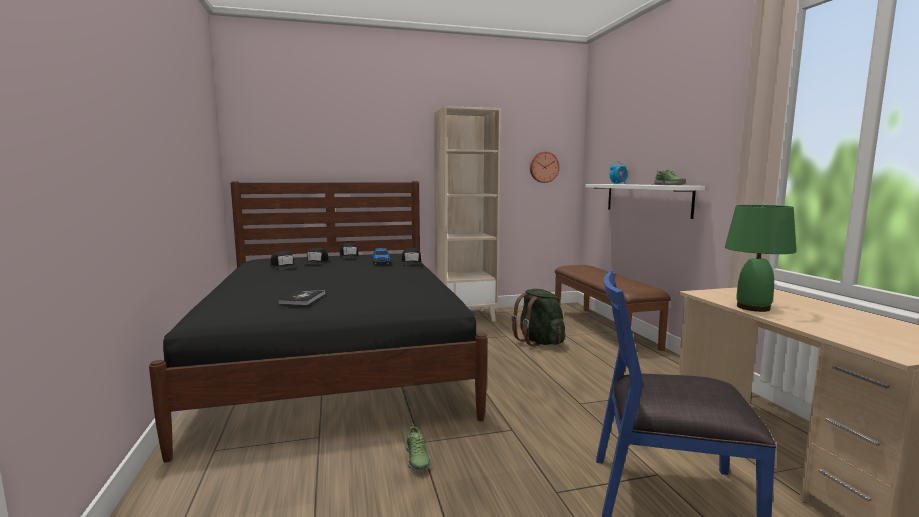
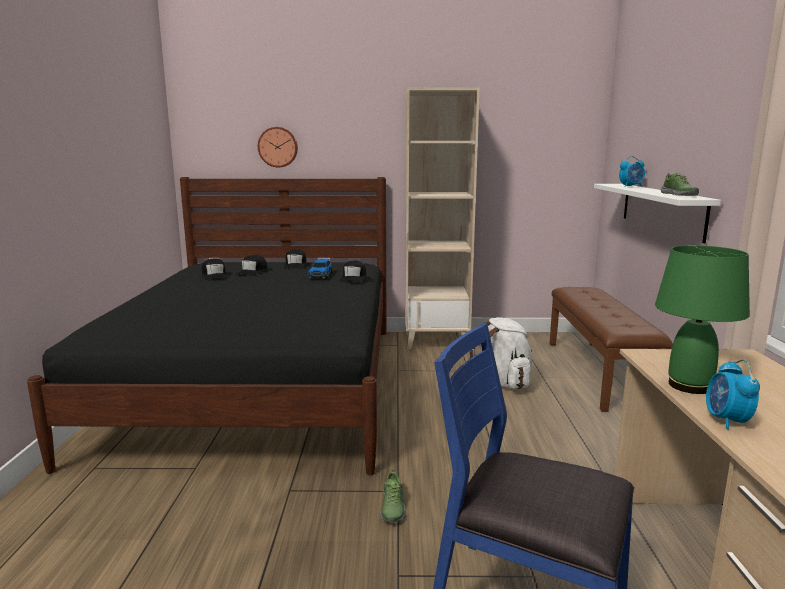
camera: 15 degrees right, 5 degrees up
book [278,290,326,305] -> none
shoe [405,424,431,471] -> shoe moved to [380,469,406,522]
green backpack [511,289,565,347] -> white backpack [470,317,532,389]
wall clock [530,152,560,183] -> wall clock moved to [258,127,298,167]
none -> alarm clock [706,359,760,430]

